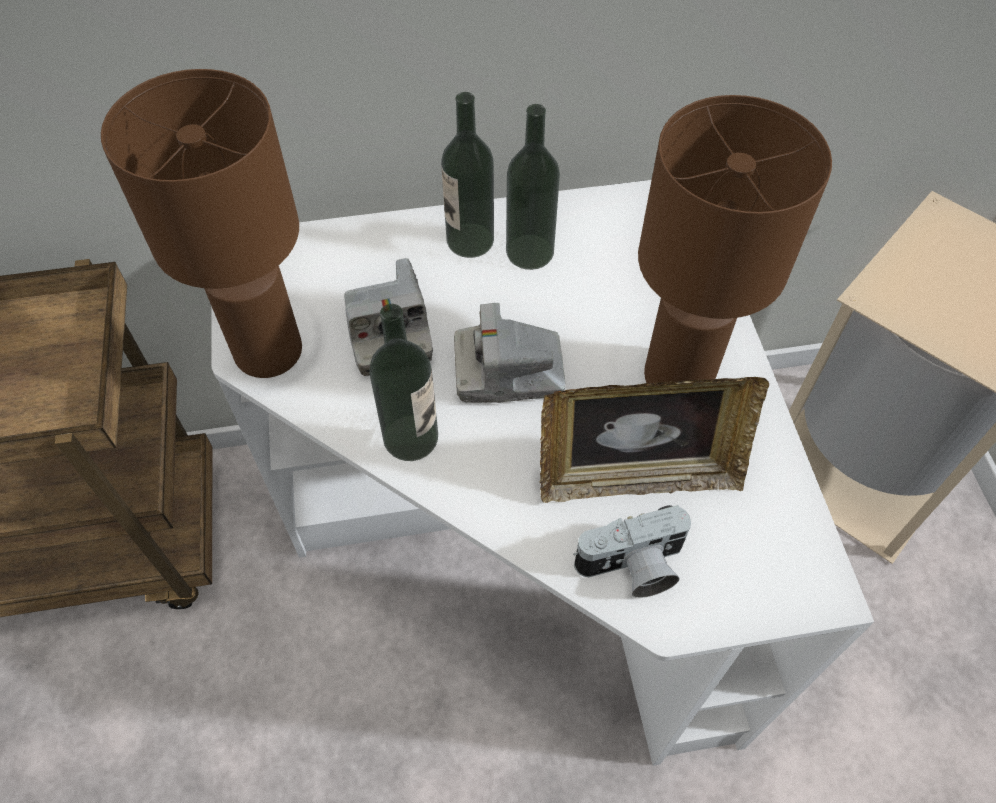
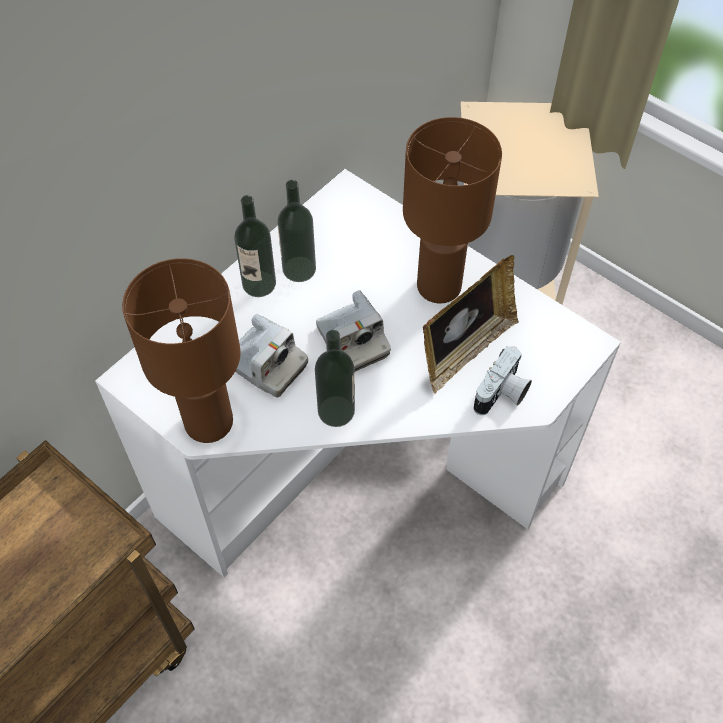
camera: 40 degrees left, 0 degrees up
camera [454,303,566,403] -> camera turned 75 degrees counterclockwise [316,290,391,372]

